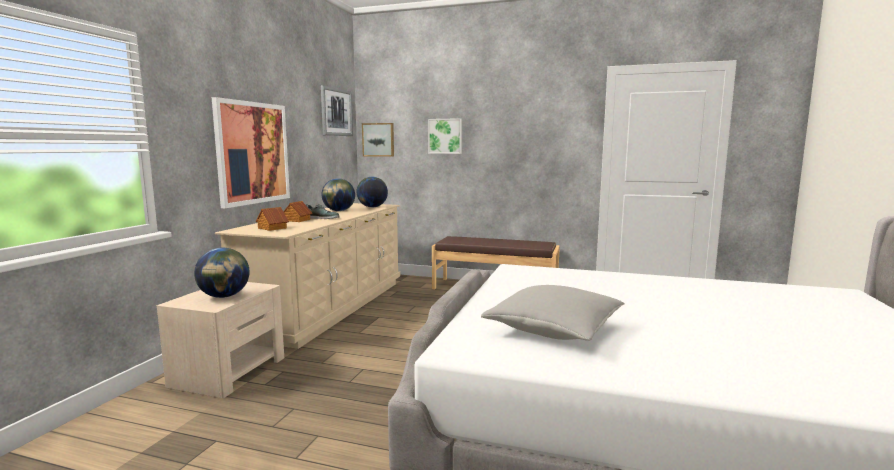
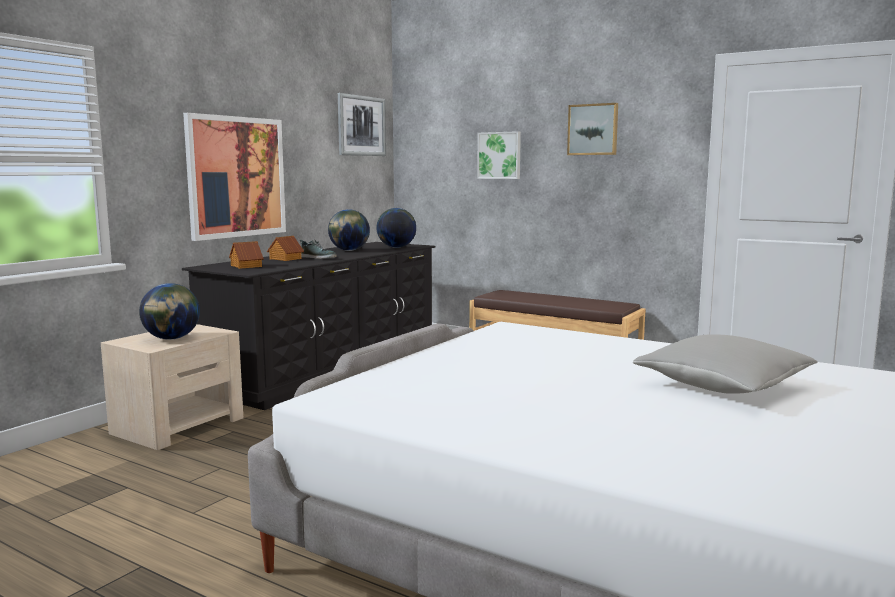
camera: 15 degrees right, 0 degrees up
beige dresser [215,203,400,349] -> black dresser [182,242,435,410]
picture [362,123,394,157] -> picture moved to [567,103,618,155]
grey pillow [481,285,625,341] -> grey pillow moved to [633,334,818,394]

